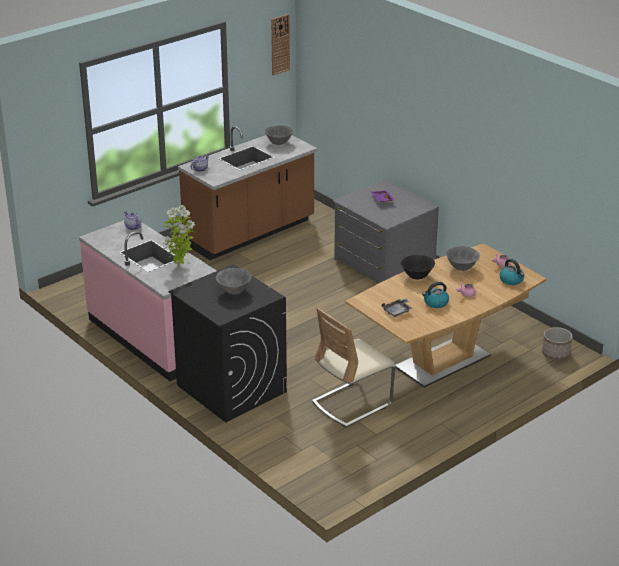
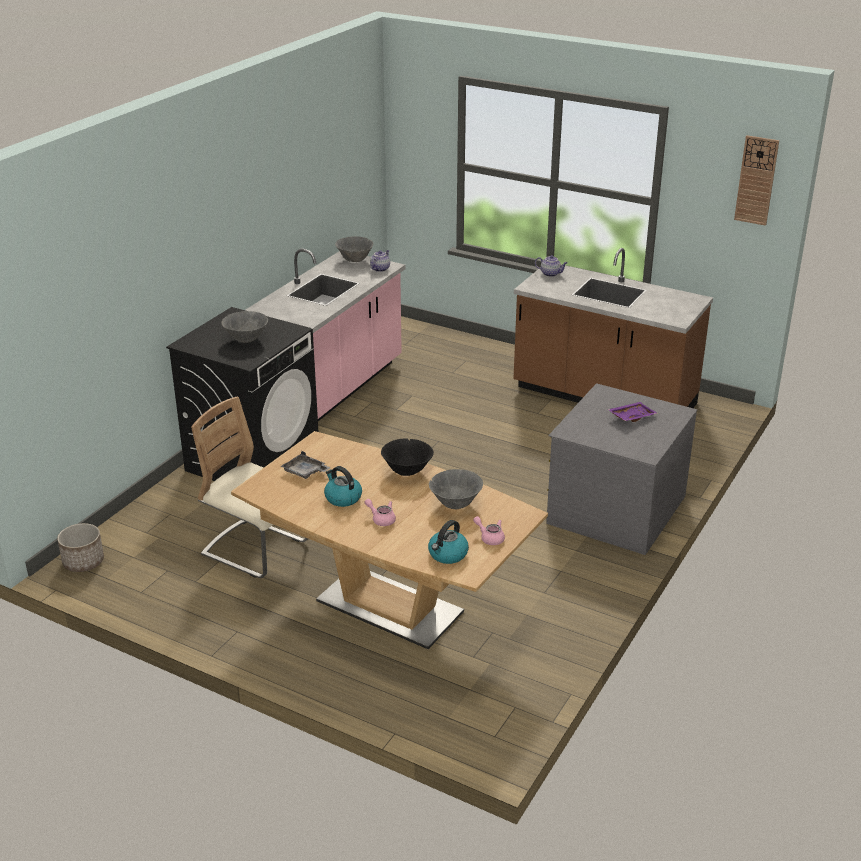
camera: 70 degrees right, 0 degrees up
potted plant [162,205,195,267] -> none
grey bowl [264,125,294,145] -> grey bowl moved to [335,236,373,262]
planter [542,327,573,360] -> planter moved to [57,523,104,572]

